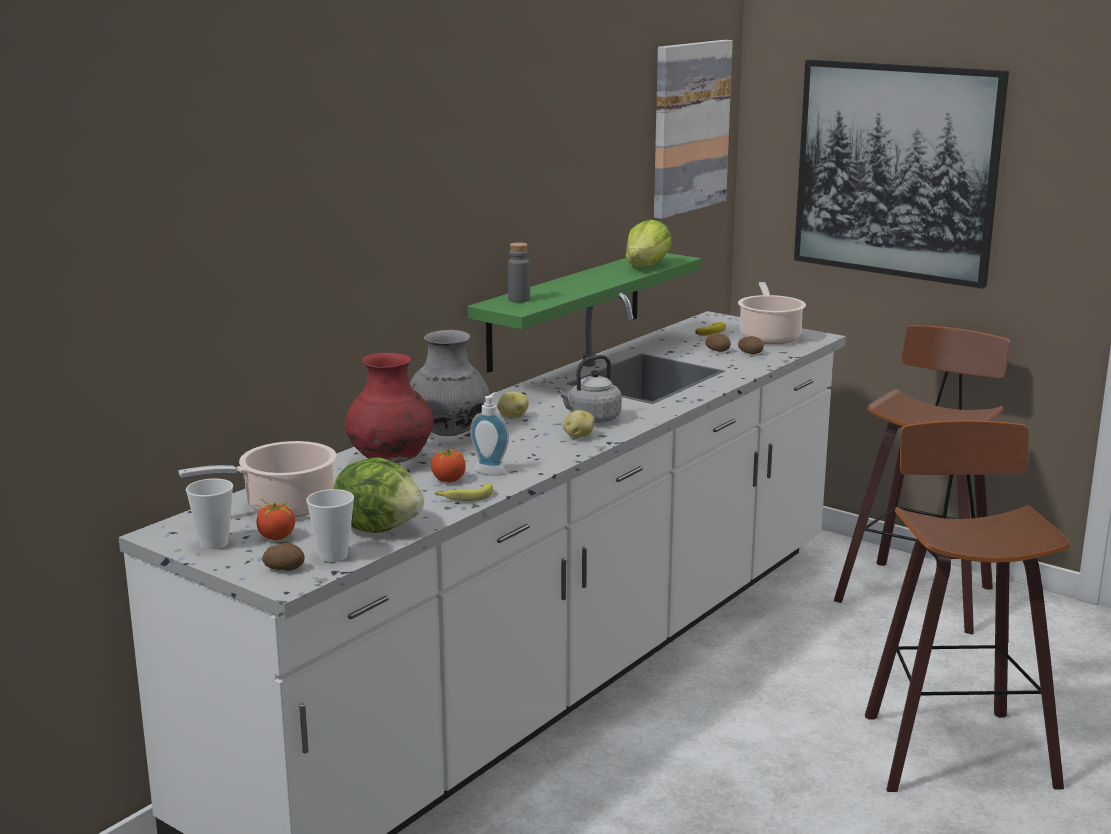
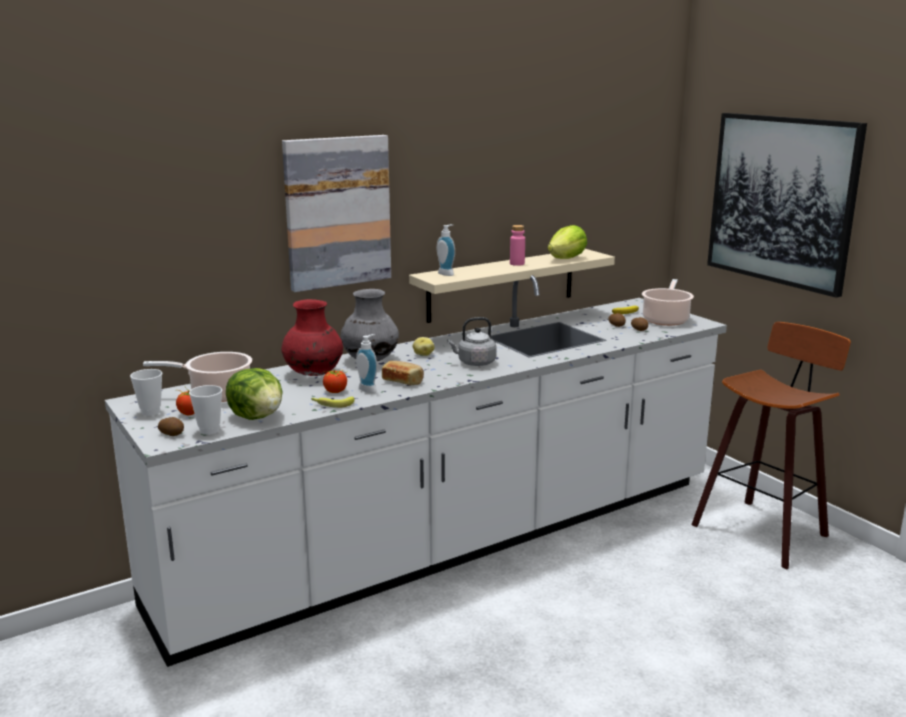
camera: 20 degrees right, 0 degrees up
green shelf [468,253,701,373] -> beige shelf [409,249,615,323]
grey bottle [508,242,530,303] -> soap dispenser [437,224,455,276]
potato [563,410,594,438] -> none
picture [654,40,733,219] -> picture moved to [282,135,391,292]
stool [865,420,1070,792] -> none
none -> bread [382,361,424,385]
none -> pink bottle [510,225,525,266]

